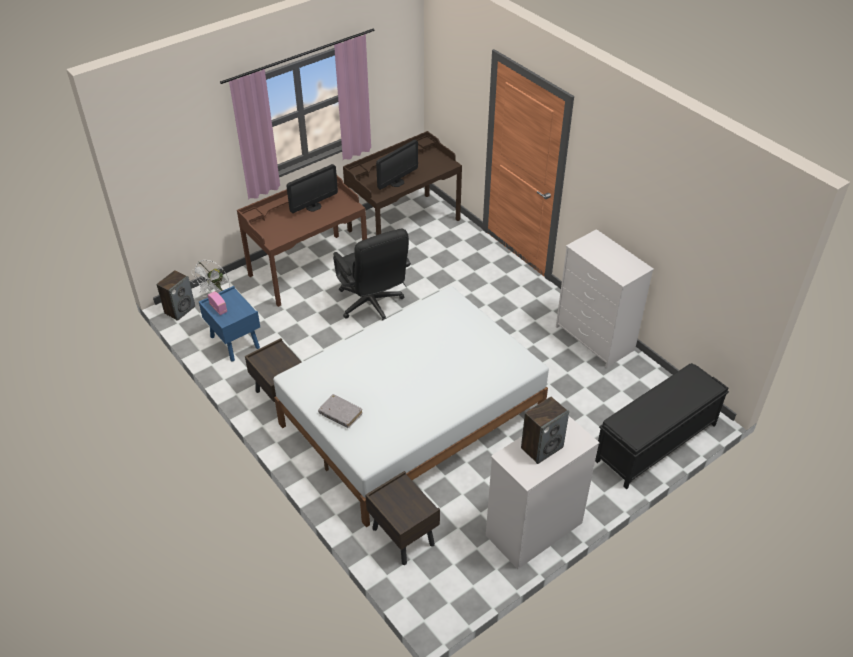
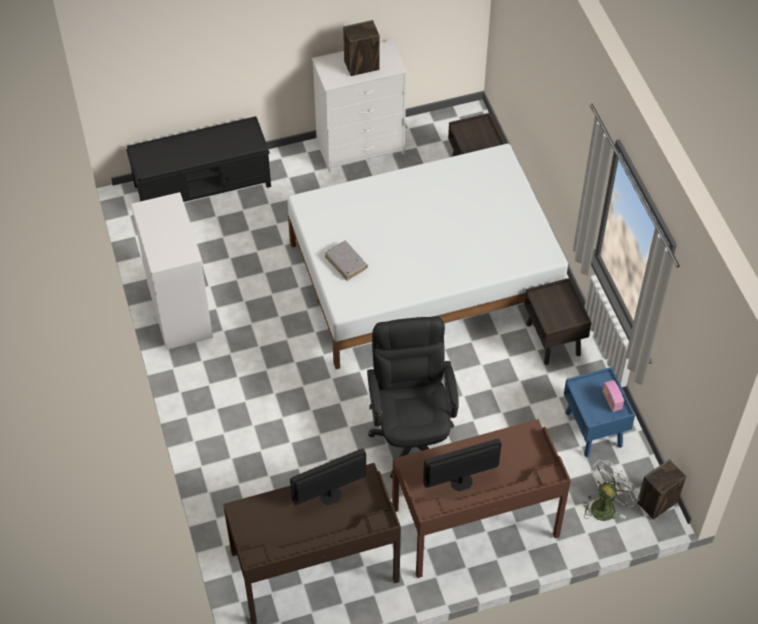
camera: 160 degrees left, 10 degrees up
grey book [318,394,363,428] -> grey book moved to [325,240,368,281]

